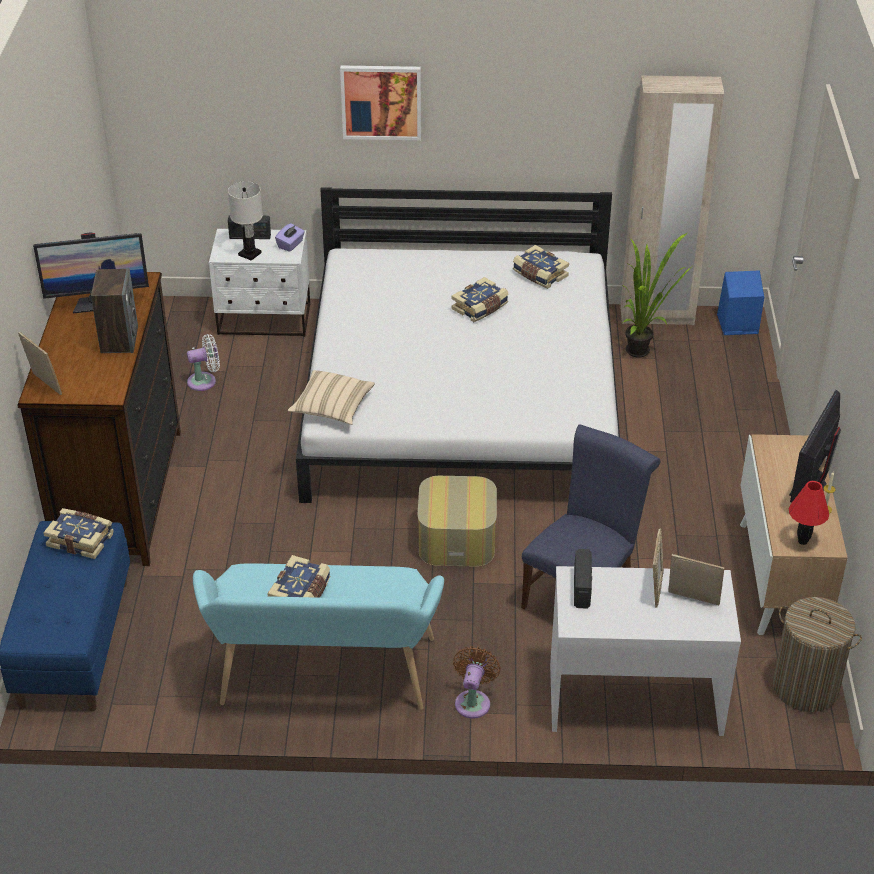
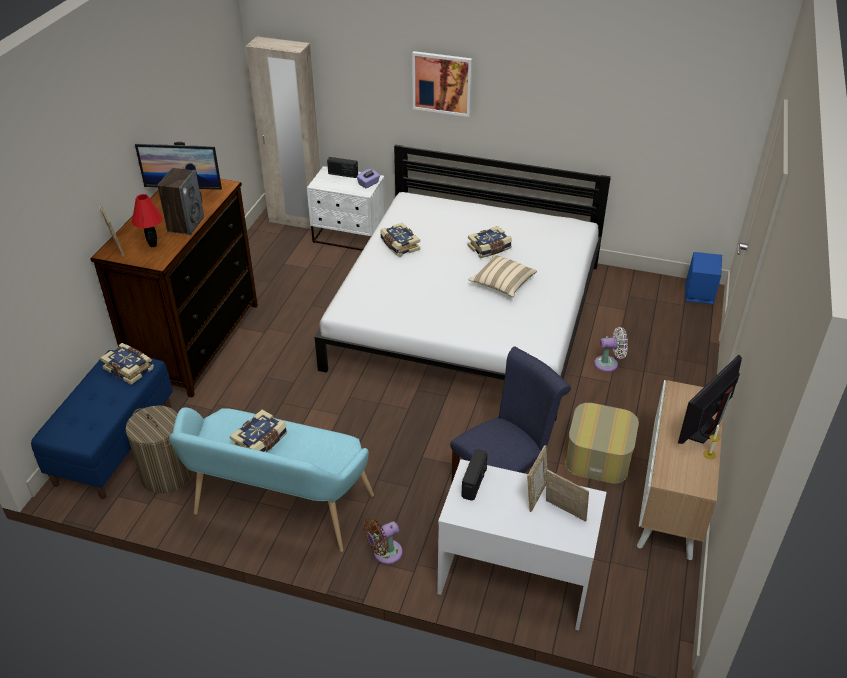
camera: 15 degrees right, 0 degrees up
white fan [187,334,220,391] -> white fan moved to [594,327,628,372]
white table lamp [228,181,263,261] -> none
beige pillow [288,370,375,425] -> beige pillow moved to [469,255,537,297]
ottoman [417,476,497,566] -> ottoman moved to [566,403,639,483]
brown fan [453,646,501,718] -> brown fan turned 150 degrees counterclockwise [363,518,402,564]
book [513,245,569,289] -> book moved to [380,222,420,257]
beige wardrobe [620,76,724,325] -> beige wardrobe moved to [246,36,320,230]
potted plant [622,233,691,358] -> none
laundry basket [773,597,862,712] -> laundry basket moved to [125,405,192,493]
red table lamp [789,481,829,545] -> red table lamp moved to [132,194,163,247]

